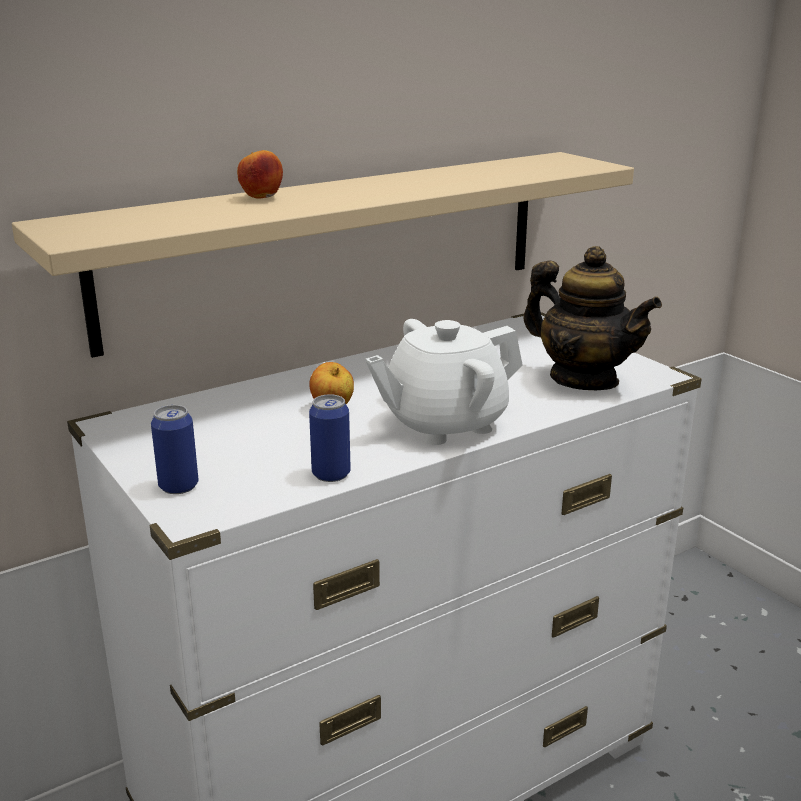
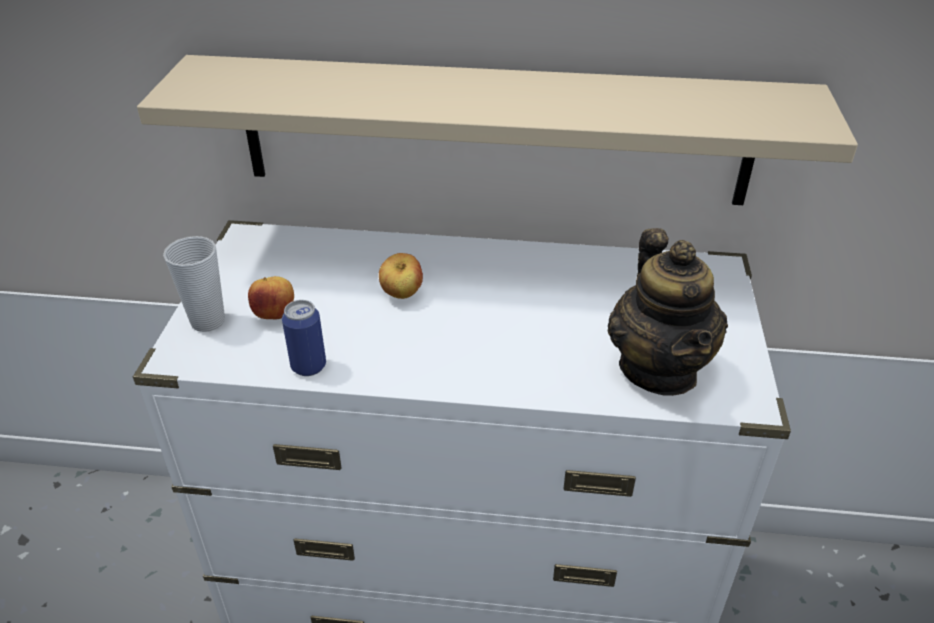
camera: 40 degrees right, 15 degrees up
can [151,405,199,494] -> cup [163,236,225,332]
apple [237,150,283,199] -> apple moved to [248,276,294,320]
white teapot [365,319,523,445] -> none

